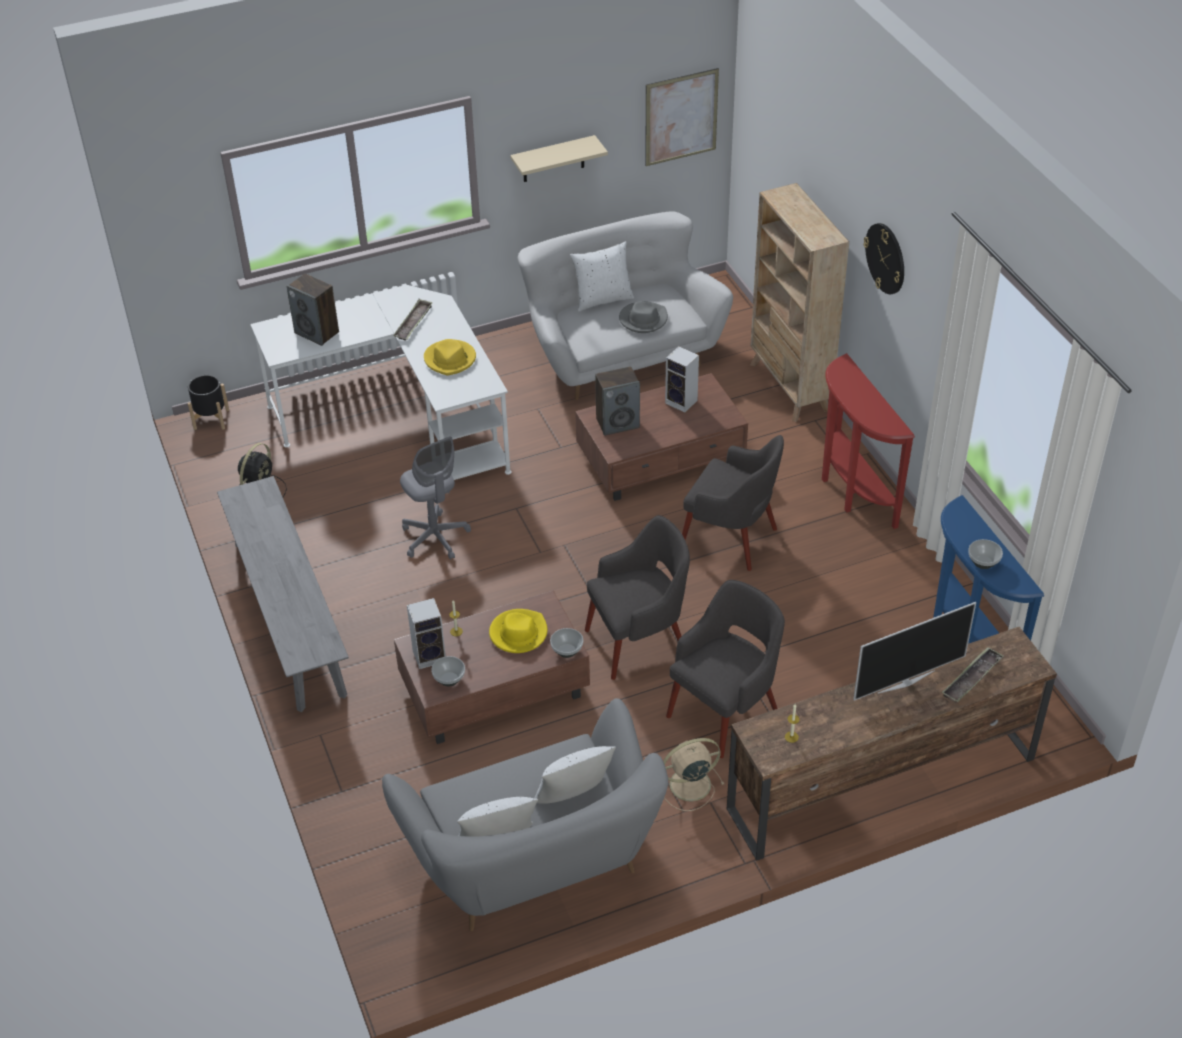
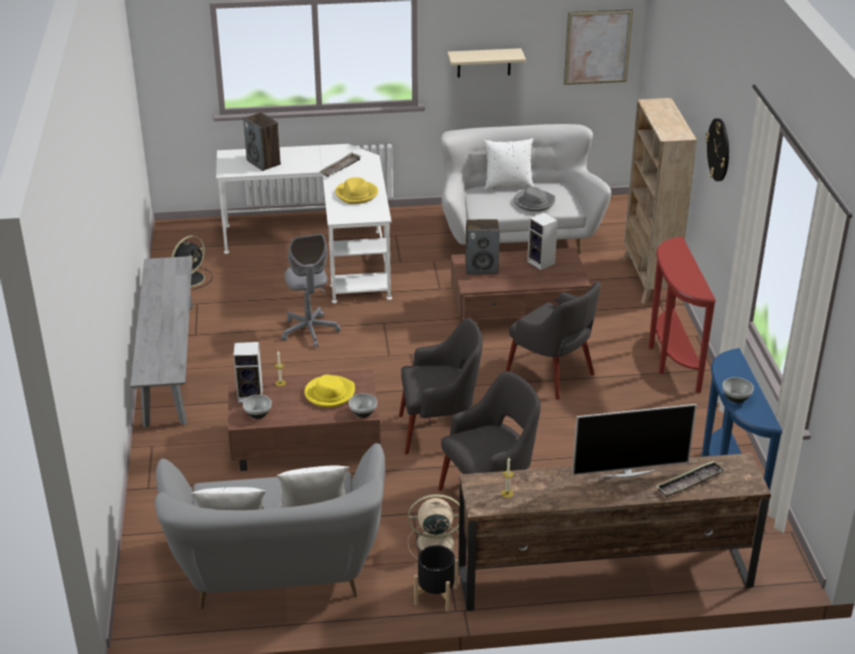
camera: 15 degrees right, 10 degrees down
black planter [188,375,229,430] -> black planter moved to [414,545,459,612]

